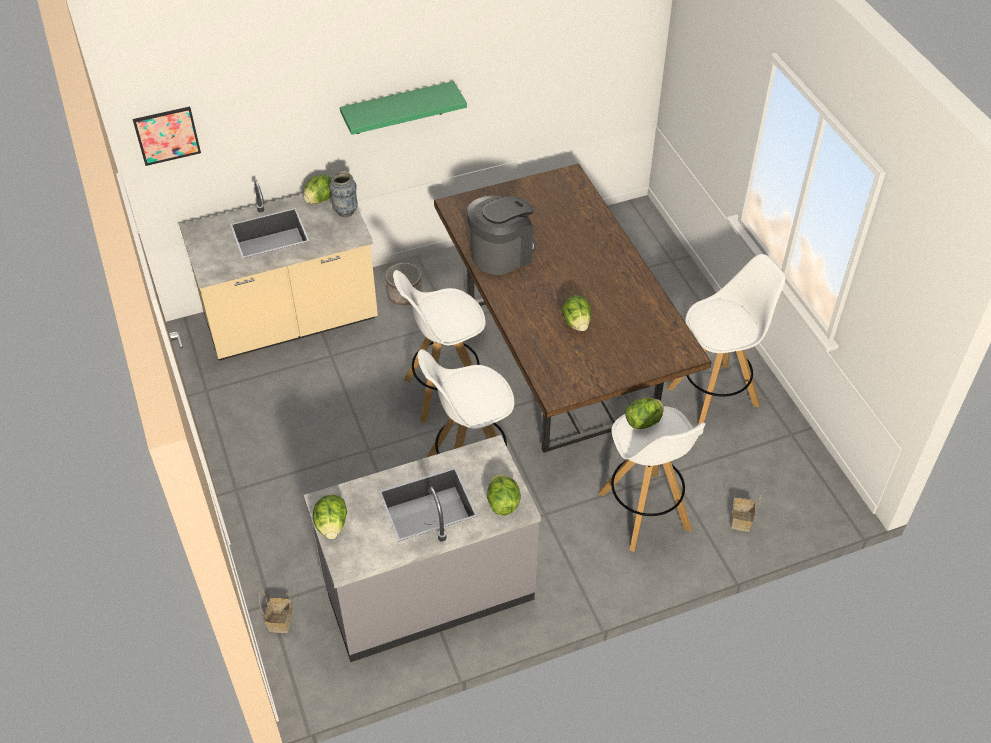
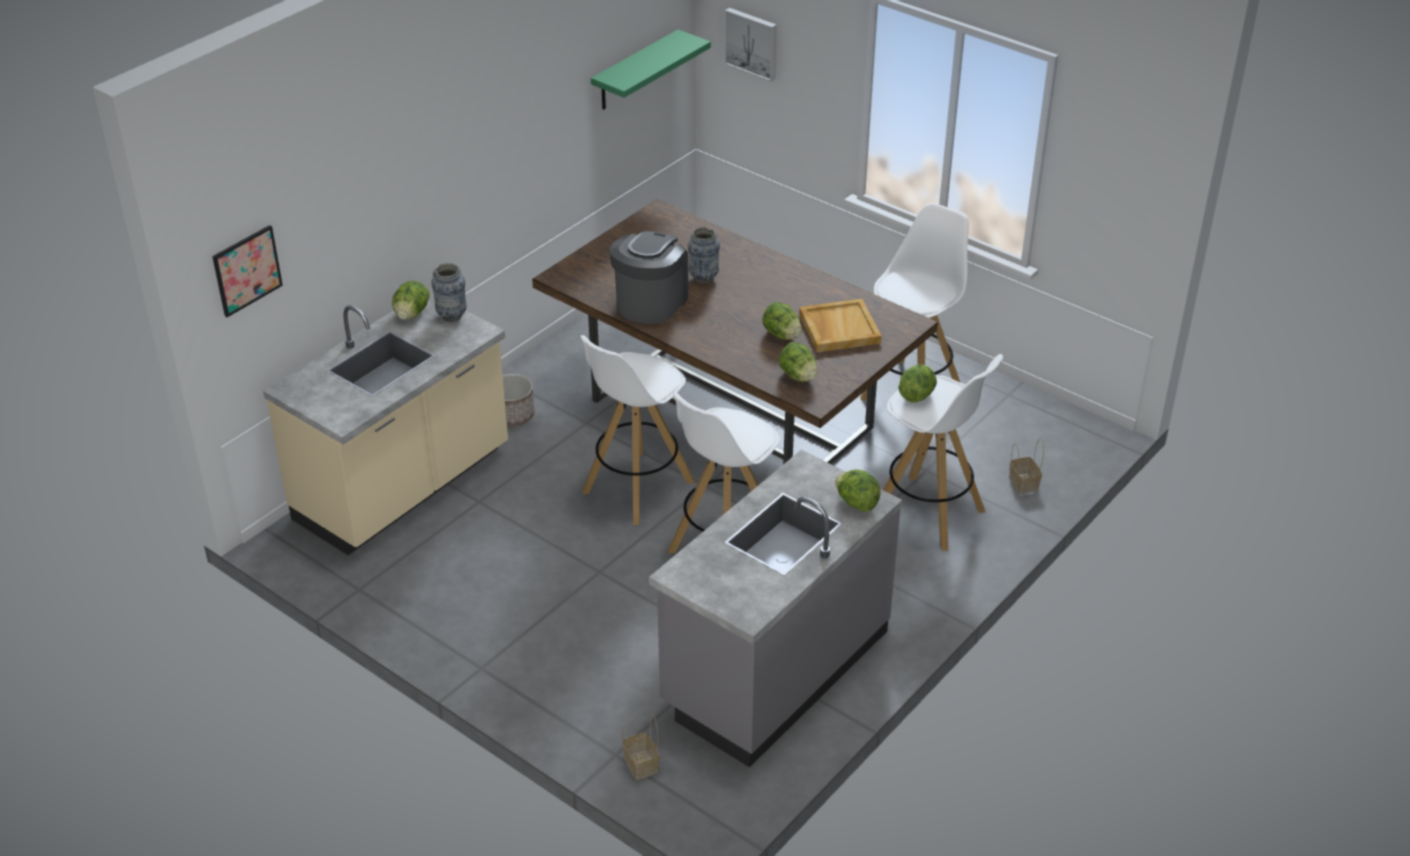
camera: 30 degrees left, 10 degrees down
lettuce [313,495,347,539] -> lettuce moved to [779,342,818,382]
green shelf [340,81,467,135] -> green shelf moved to [591,30,711,110]
none -> vase [688,227,720,284]
none -> picture [724,8,777,82]
none -> beige tray [799,299,882,352]

